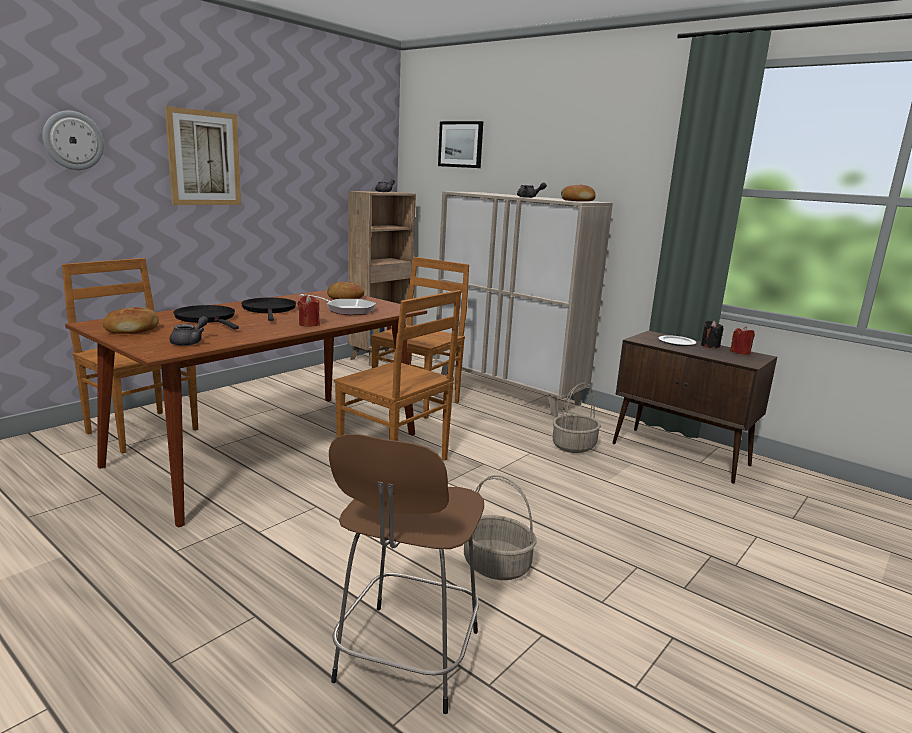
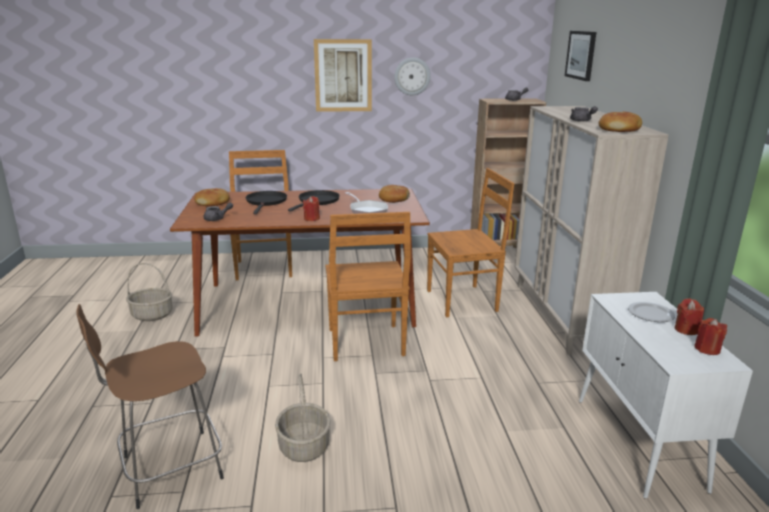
camera: 45 degrees right, 5 degrees up
wall clock [43,111,104,170] -> wall clock moved to [394,58,431,95]
basket [553,382,601,453] -> basket moved to [126,263,173,321]
brown cabinet [612,331,777,484] -> white cabinet [579,292,753,499]
black candle [701,320,723,348] -> red candle [675,298,704,335]

